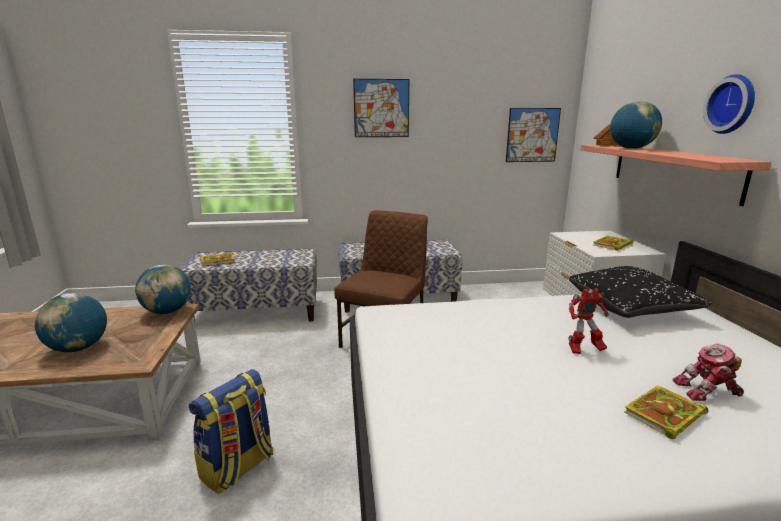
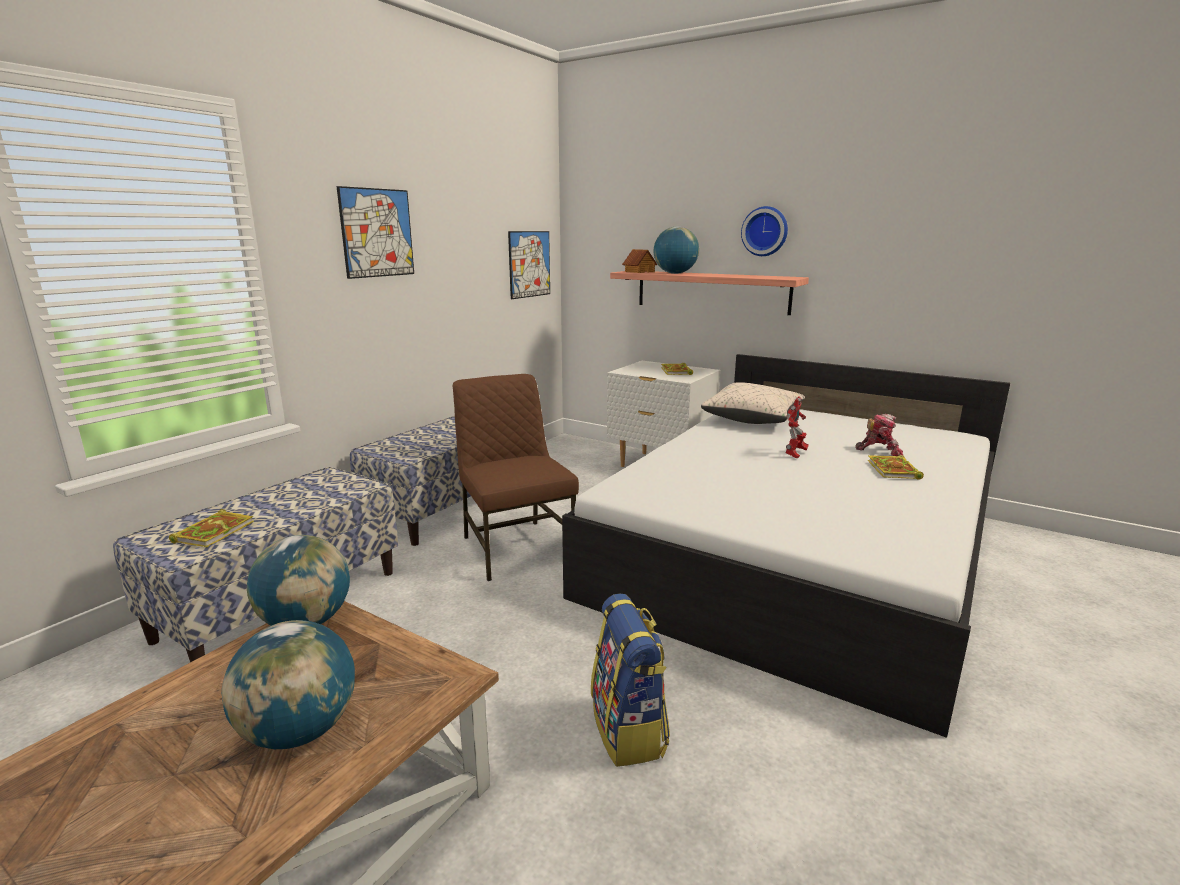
camera: 50 degrees left, 0 degrees up
black pillow [569,266,711,318] -> beige pillow [701,382,805,424]
toy robot [672,344,744,401] -> toy robot turned 120 degrees counterclockwise [856,414,904,456]

